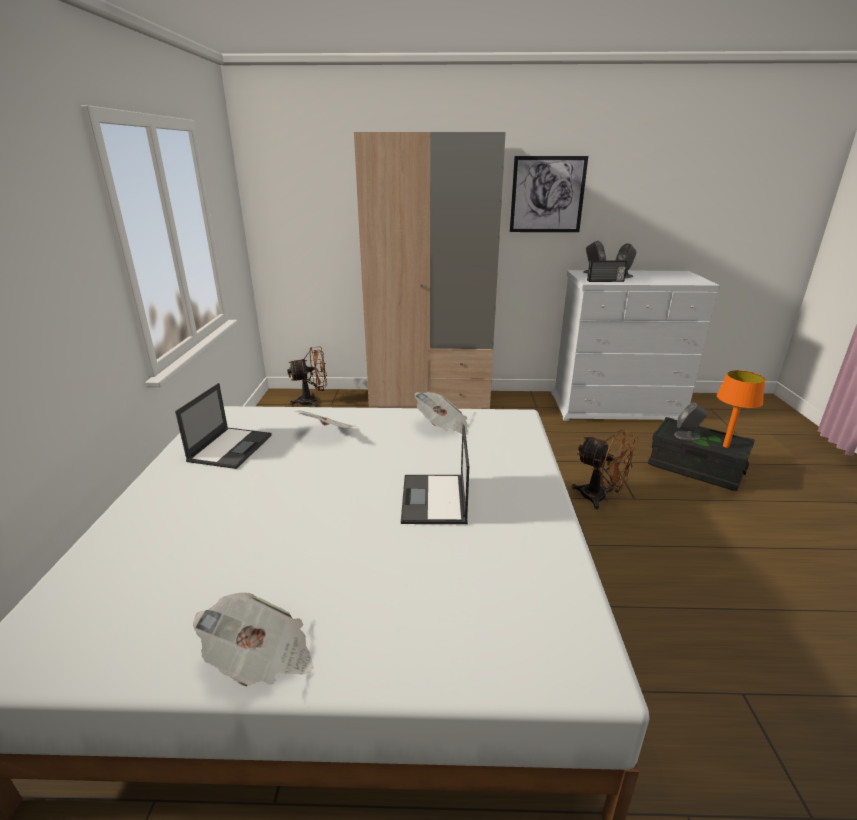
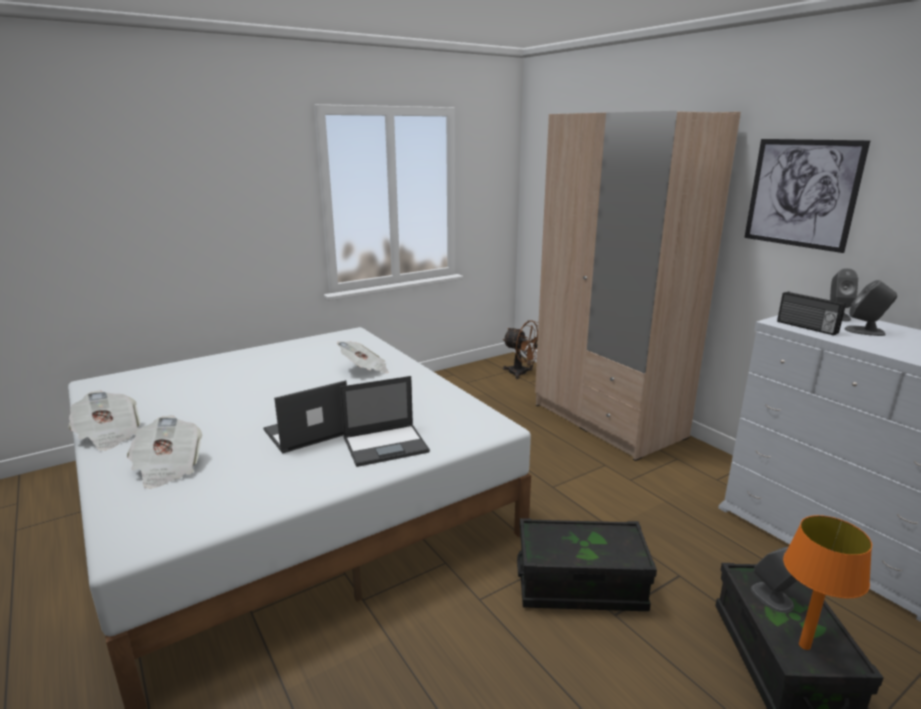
camera: 55 degrees right, 5 degrees down
laptop [175,383,272,469] -> laptop moved to [340,376,430,467]
newspaper [415,392,469,435] -> newspaper moved to [127,416,202,489]
brown fan [571,429,639,509] -> black storage box [517,518,657,611]

